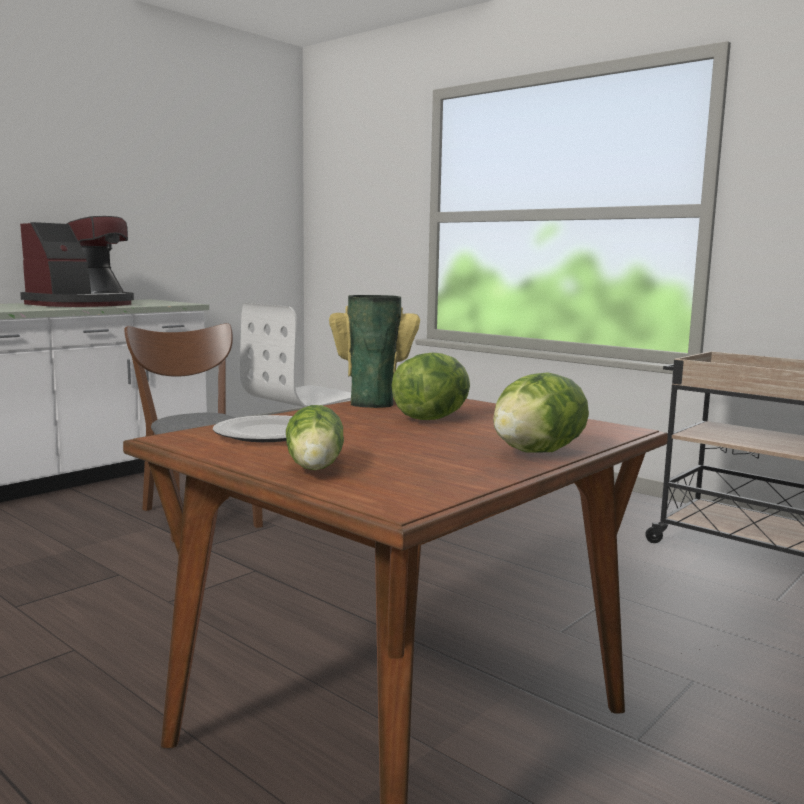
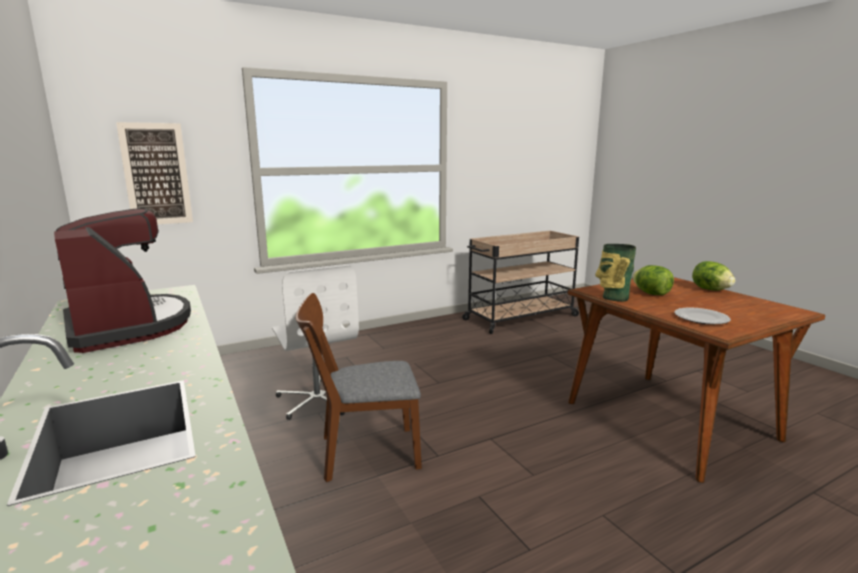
camera: 70 degrees left, 5 degrees up
lettuce [286,405,344,470] -> none
none -> picture [116,122,193,224]

